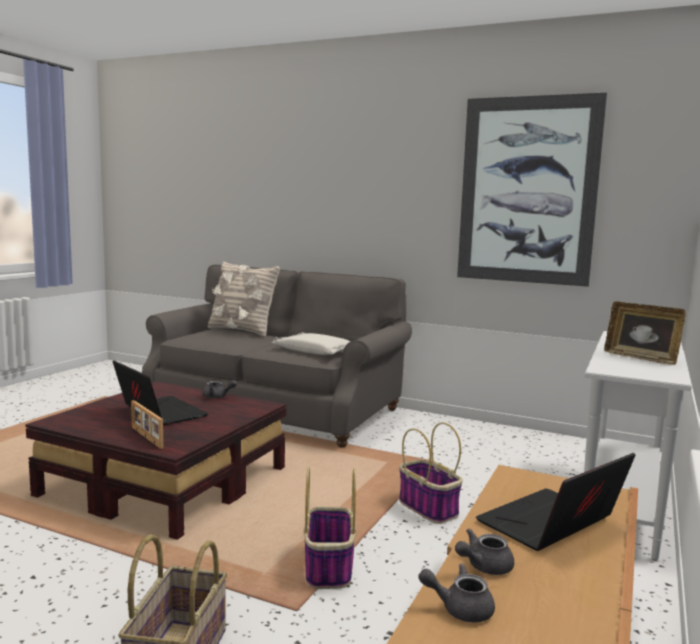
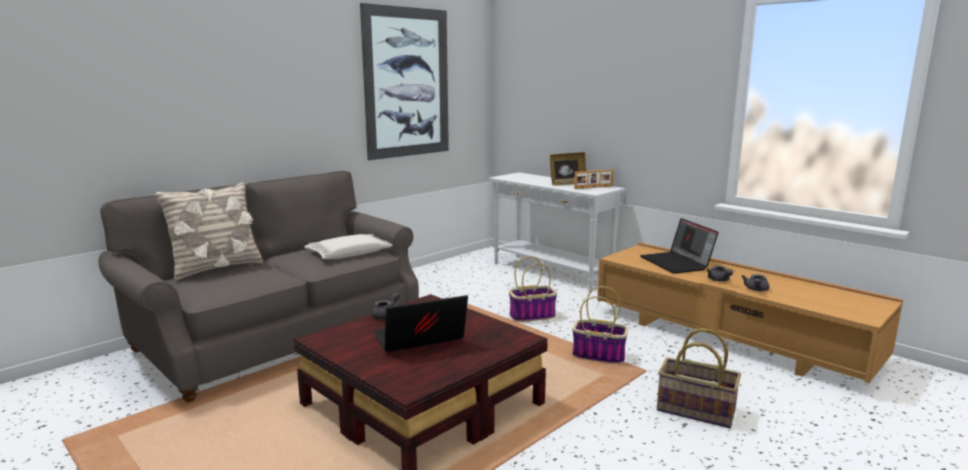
camera: 70 degrees left, 5 degrees up
picture frame [131,400,164,449] -> picture frame moved to [574,169,614,189]

